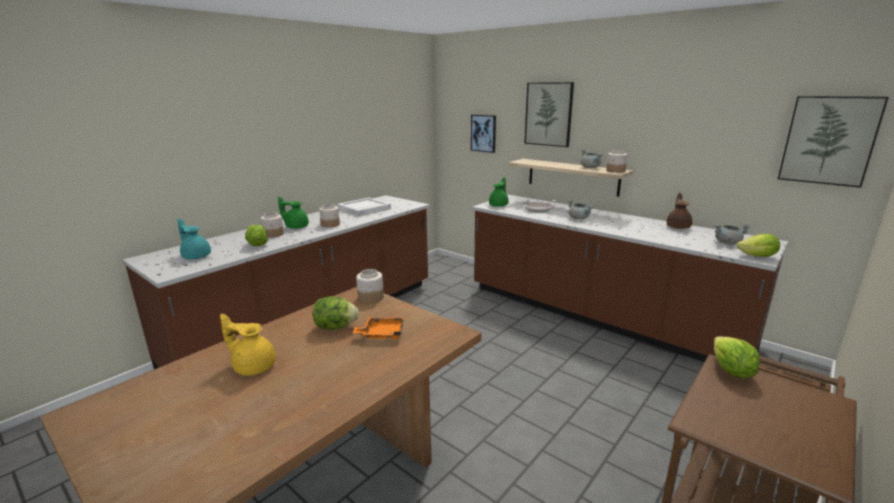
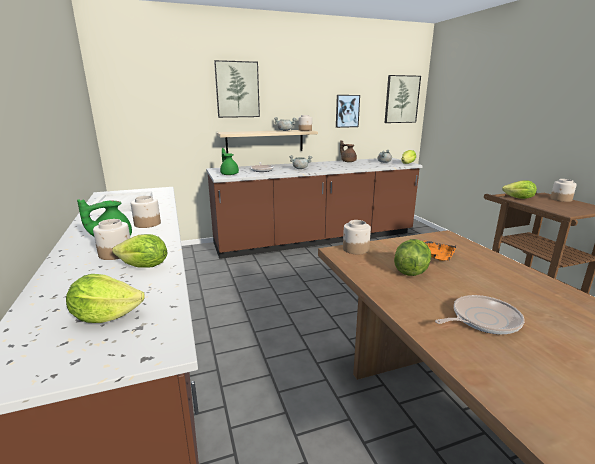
camera: 60 degrees left, 0 degrees up
turquoise teapot [178,219,211,260] -> lettuce [66,274,145,323]
yellow teapot [220,314,276,376] -> frying pan [435,295,524,334]
picture [471,114,496,153] -> picture moved to [336,95,360,128]
none -> jar [551,179,577,202]

